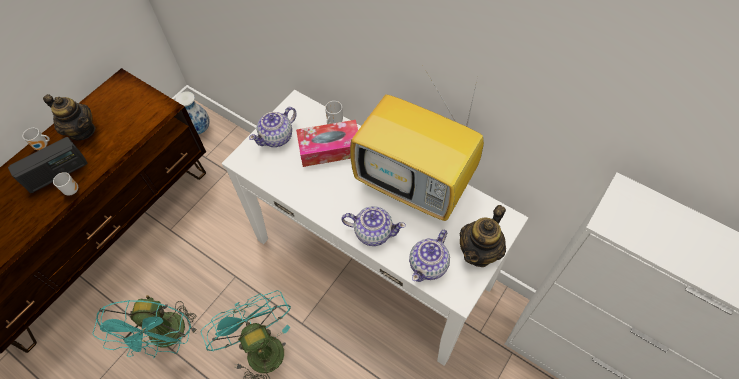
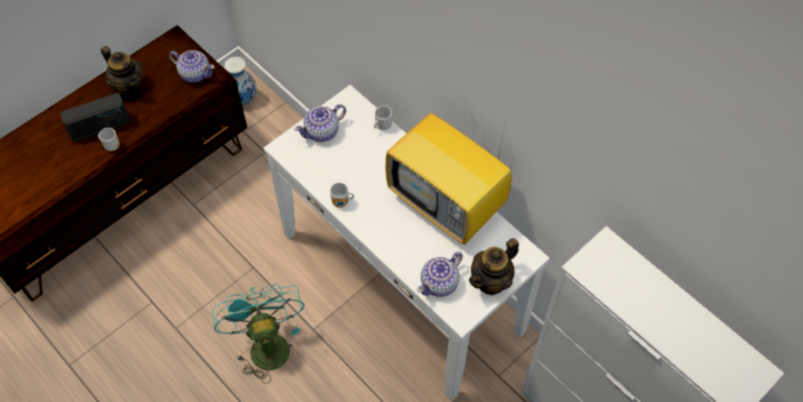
camera: 10 degrees right, 0 degrees up
mug [23,128,50,150] -> mug moved to [330,182,354,208]
turquoise fan [93,295,198,358] -> none
tissue box [296,120,358,167] -> none
teapot [341,206,406,246] -> teapot moved to [169,50,215,83]

